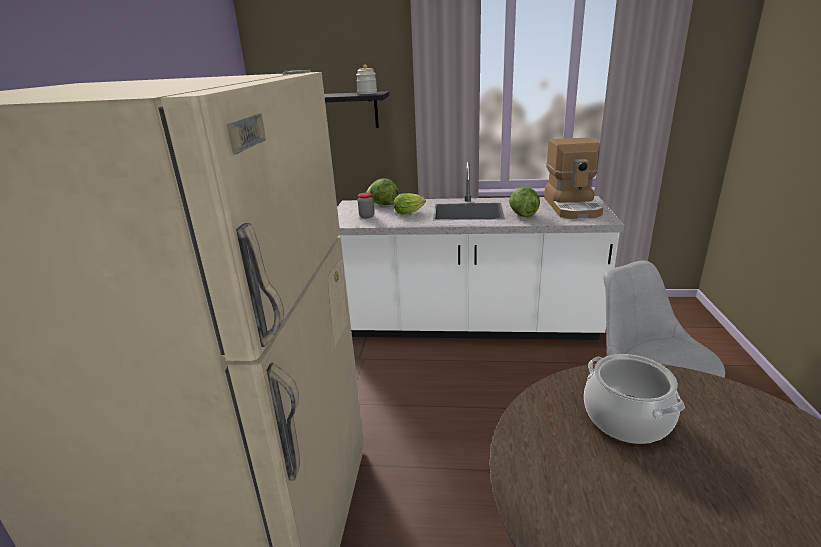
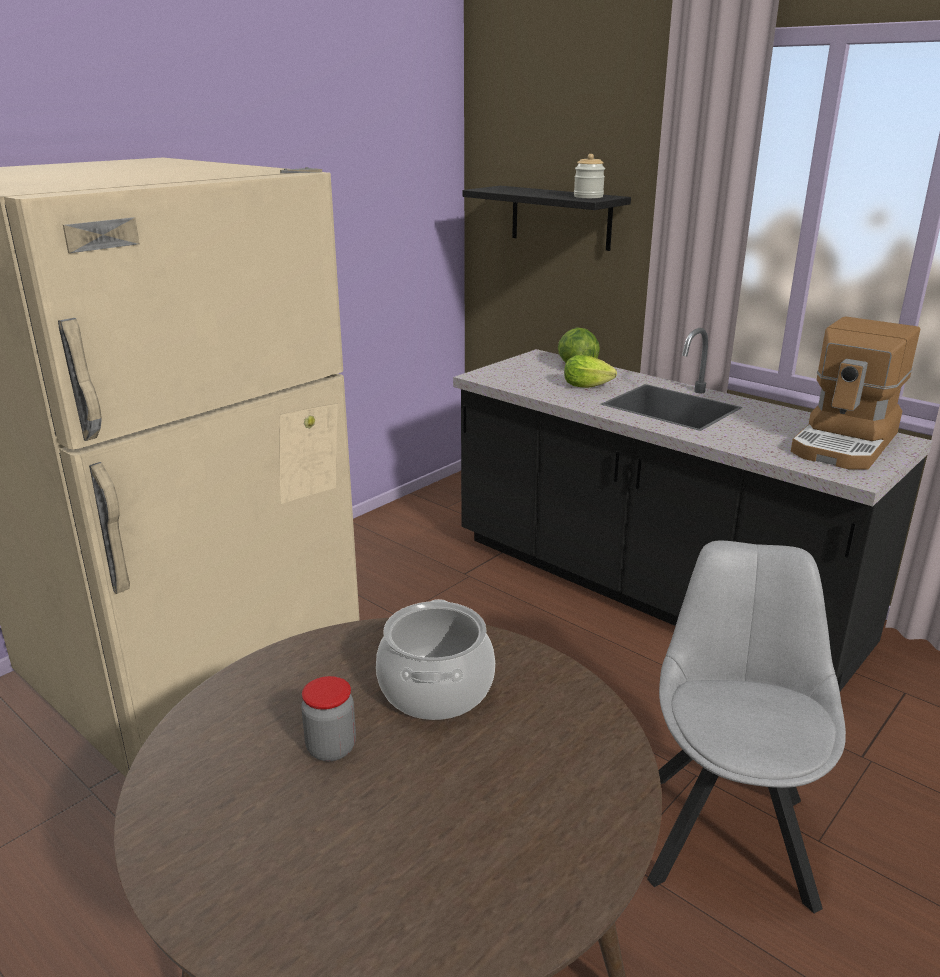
camera: 35 degrees right, 0 degrees up
white counter [337,162,624,340] -> black counter [453,328,933,691]
jar [358,193,375,218] -> jar moved to [301,676,356,761]
lettuce [509,186,540,217] -> none

